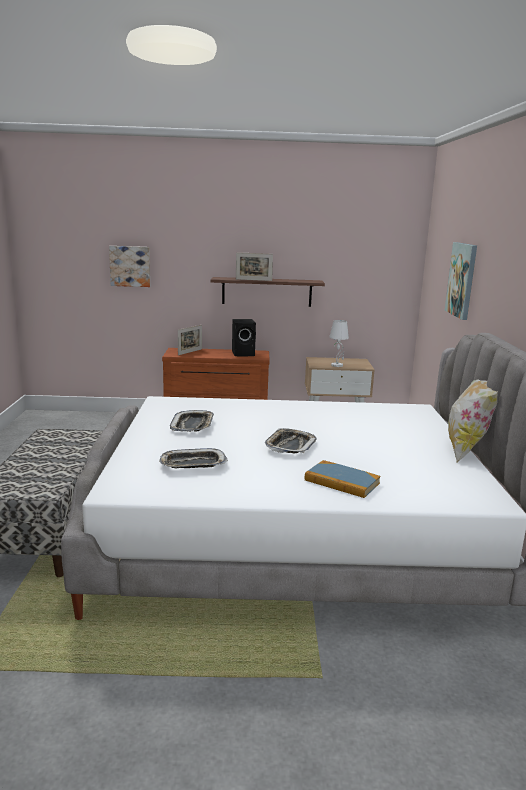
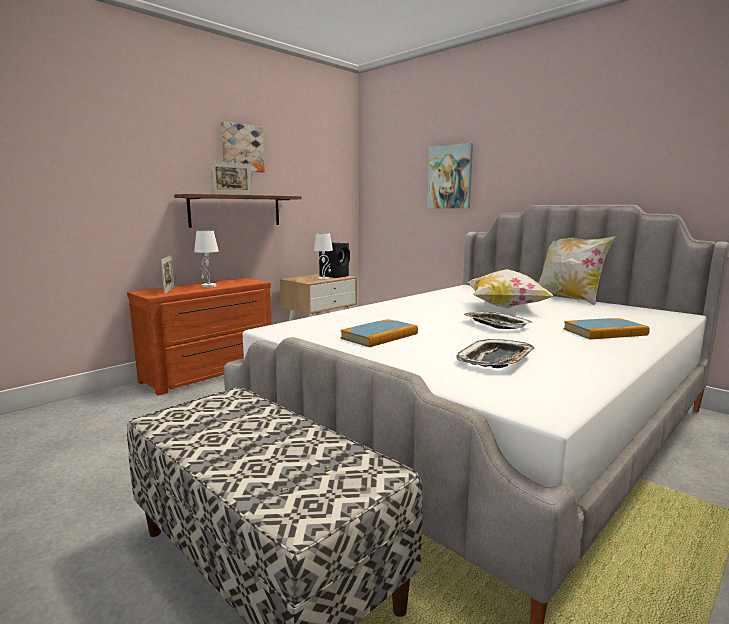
camera: 45 degrees left, 5 degrees down
picture [109,246,150,287] -> picture moved to [221,122,265,173]
tray [170,410,214,432] -> book [340,319,418,347]
black speaker [232,319,256,356] -> black speaker moved to [319,242,350,278]
none -> white table lamp [194,231,219,288]
none -> pillow [467,269,554,308]

